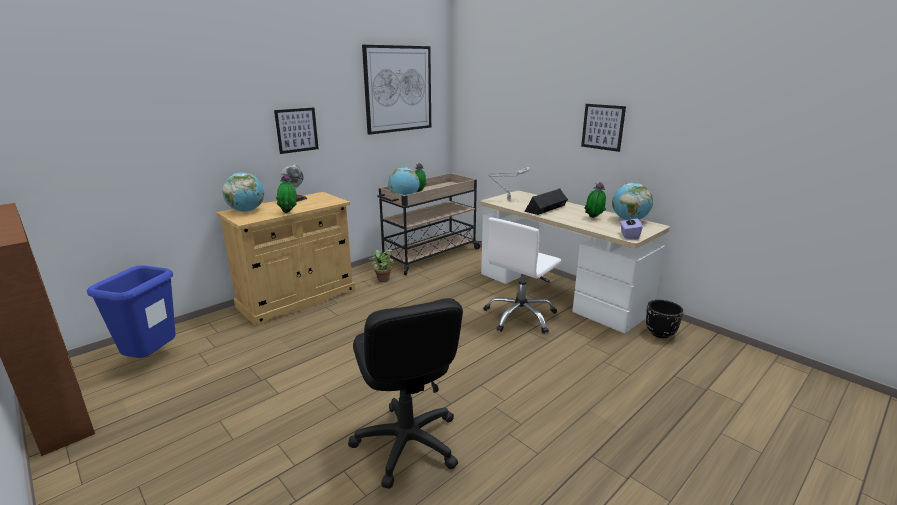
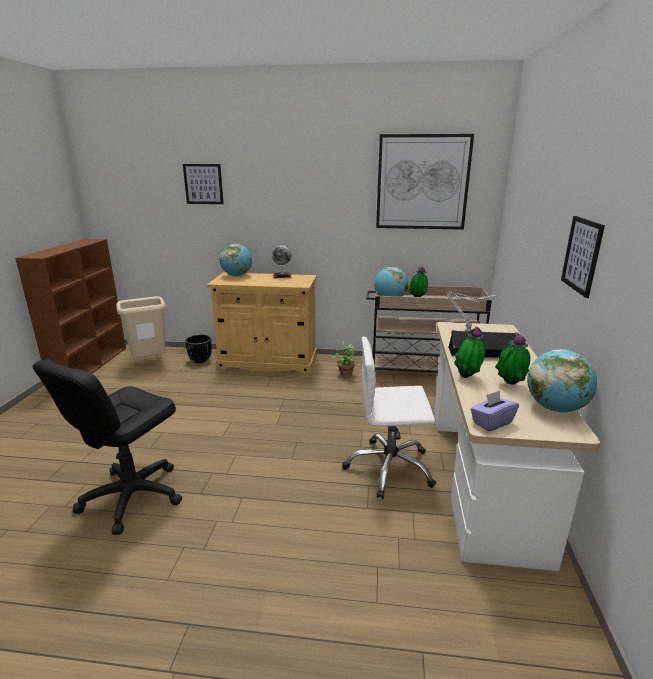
camera: 50 degrees right, 0 degrees up
blue trash can [87,265,176,358] -> beige trash can [116,296,166,358]
picture [274,108,319,154] -> picture moved to [183,164,224,204]
potted plant [276,174,297,213] -> potted plant moved to [454,327,485,378]
black planter [646,300,684,338] -> black planter moved to [185,335,212,363]

